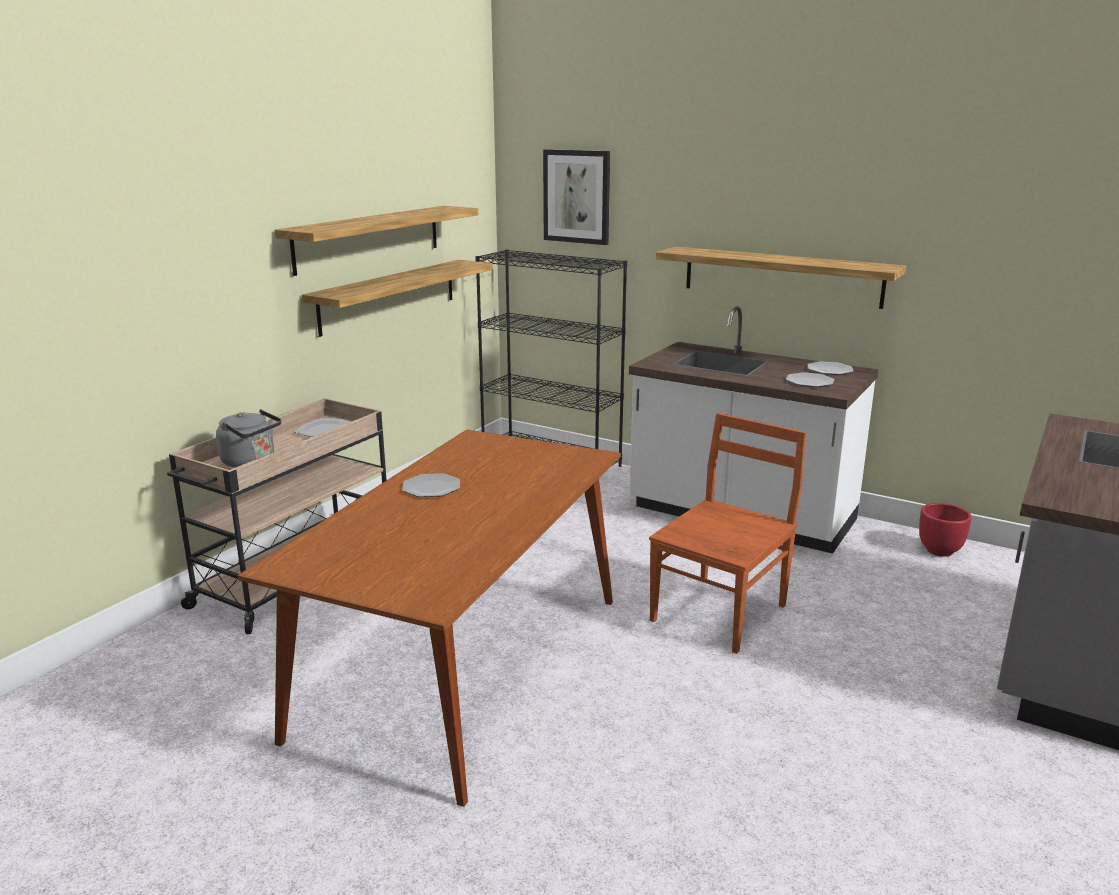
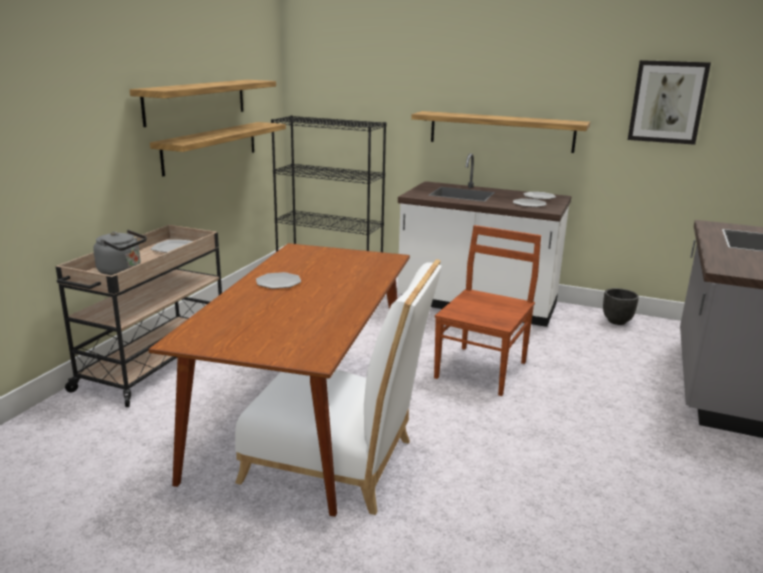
camera: 10 degrees left, 0 degrees up
picture [543,149,610,245] -> picture moved to [628,60,711,145]
red planter [919,503,972,557] -> black planter [603,288,639,325]
none -> white chair [235,259,442,515]

